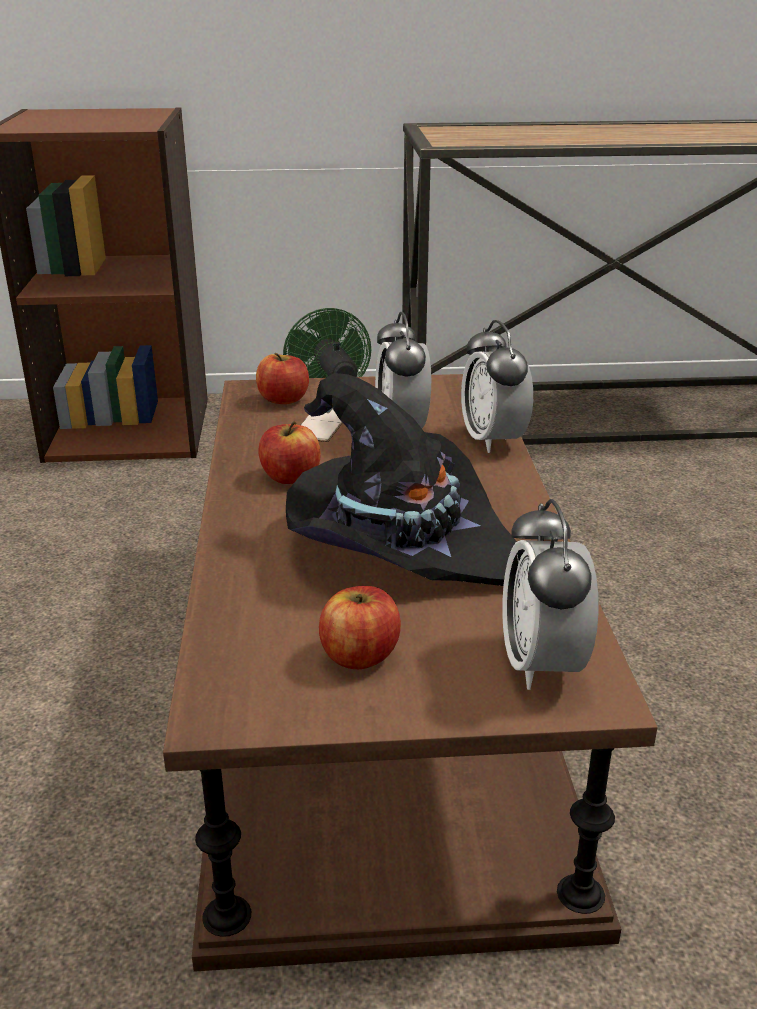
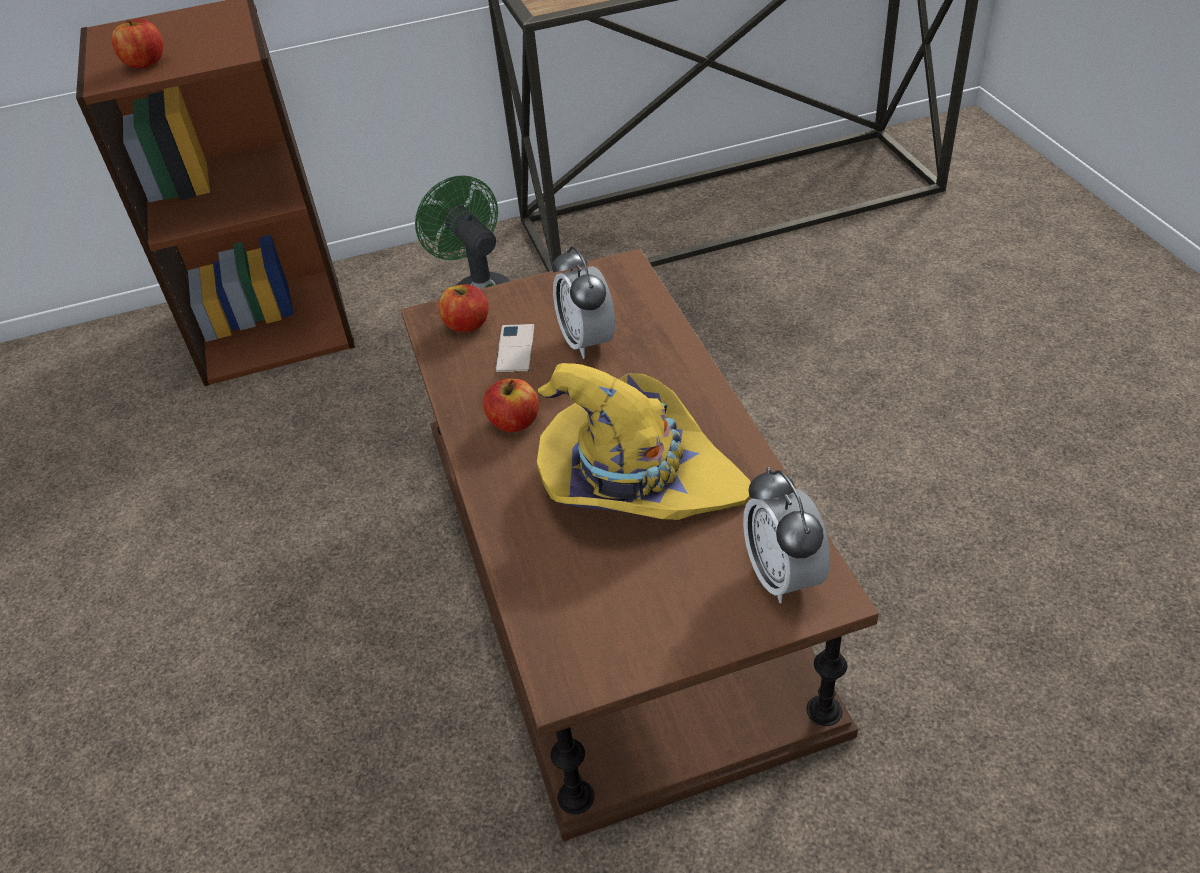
camera: 10 degrees left, 15 degrees up
black hat [286,373,517,586] -> yellow hat [537,363,751,520]
apple [319,586,401,669] -> apple moved to [111,19,163,69]
alarm clock [461,320,533,453] -> none

